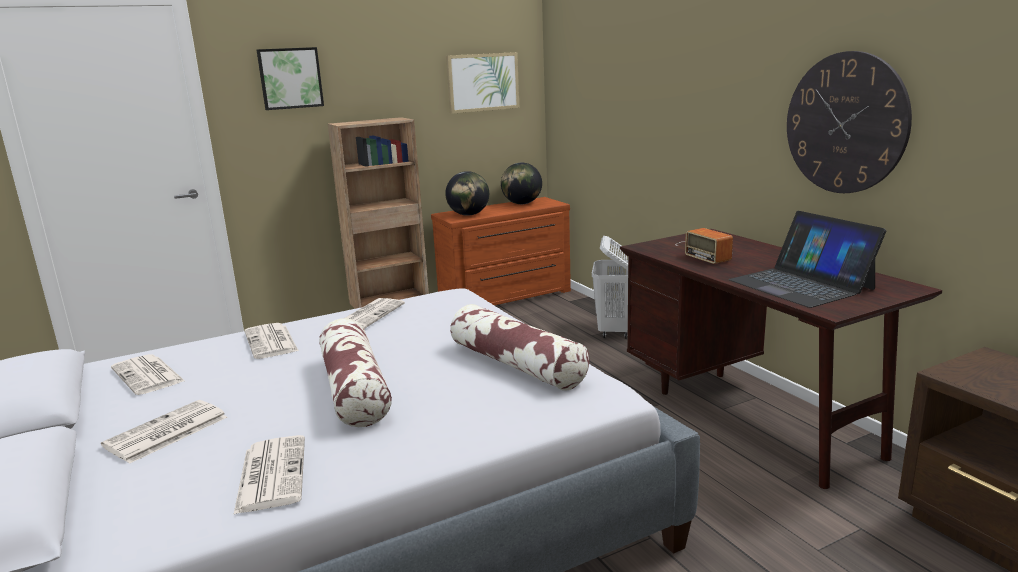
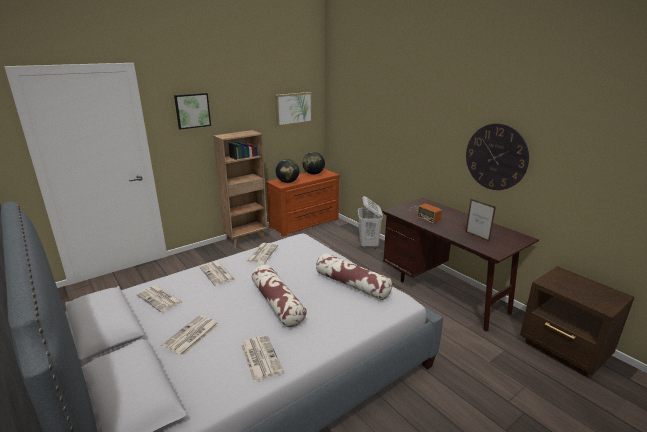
camera: 10 degrees left, 5 degrees up
laptop [729,211,886,308] -> picture frame [466,199,496,242]

